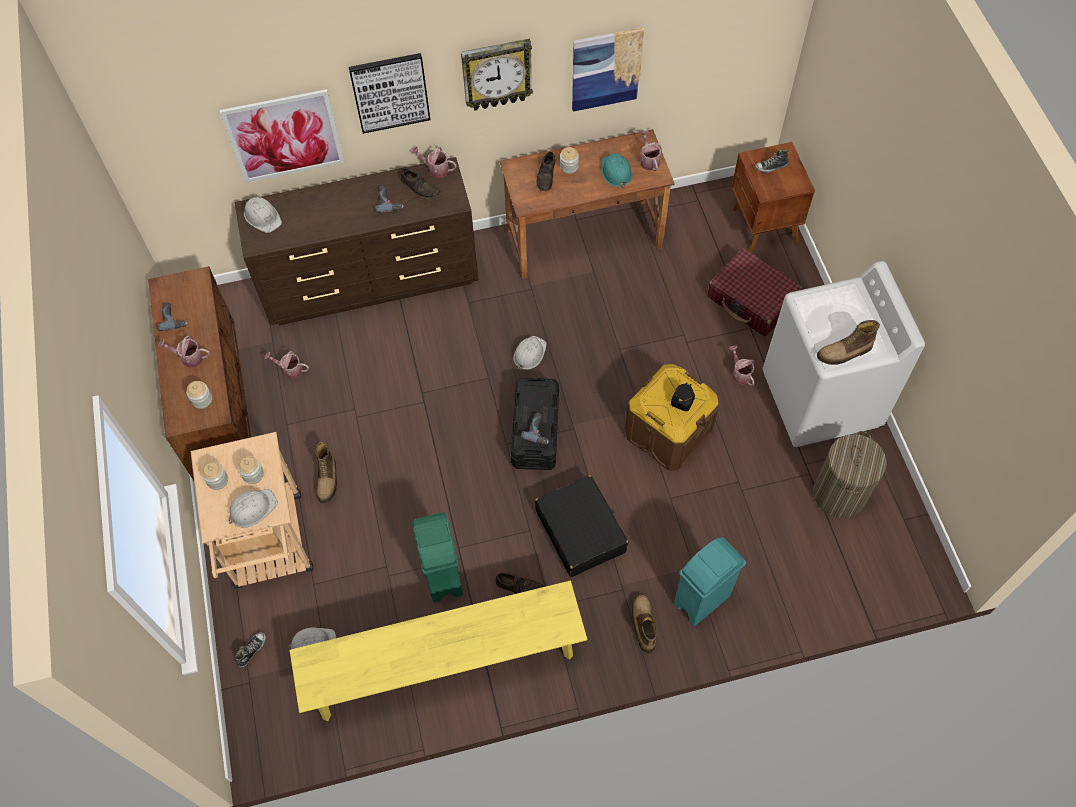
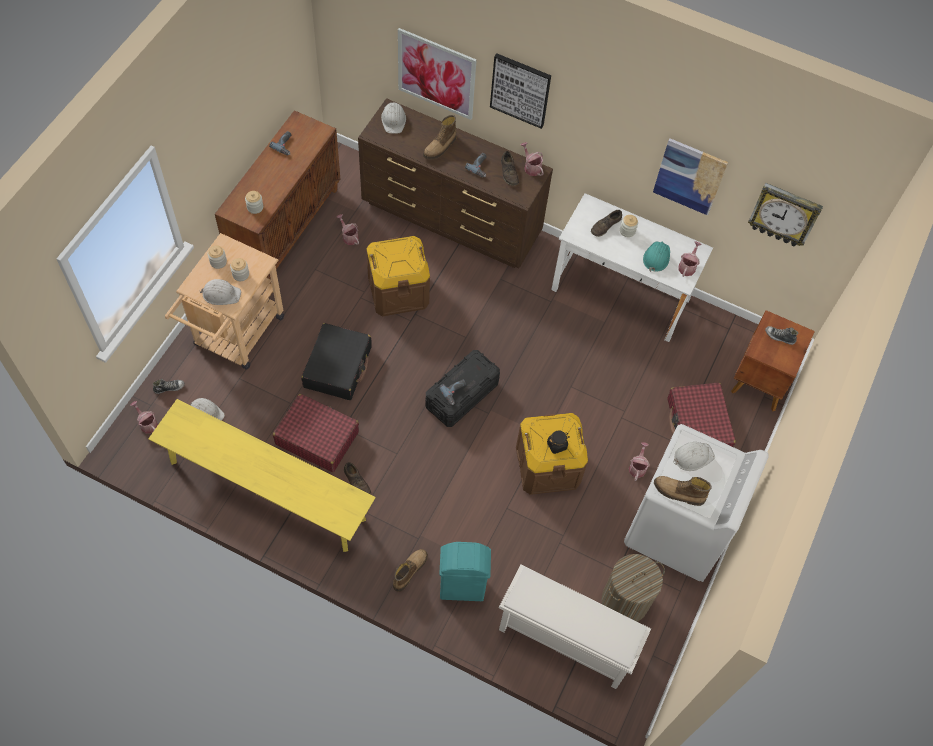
camera: 35 degrees right, 0 degrees up
watering can [158,336,210,367] -> watering can moved to [130,401,158,434]
boot [315,441,337,503] -> boot moved to [423,115,457,159]
green trash can [412,512,463,602] -> red suitcase [273,394,359,472]
wall clock [461,39,533,111] -> wall clock moved to [748,183,823,247]
brown desk [500,129,674,279] -> white desk [551,193,713,342]
white hard hat [513,336,547,370] -> white hard hat moved to [673,442,715,471]
black suitcase [535,475,628,577] -> black suitcase moved to [301,323,372,400]
none -> brown storage box [366,236,430,316]
none -> white shoe rack [499,564,651,689]

